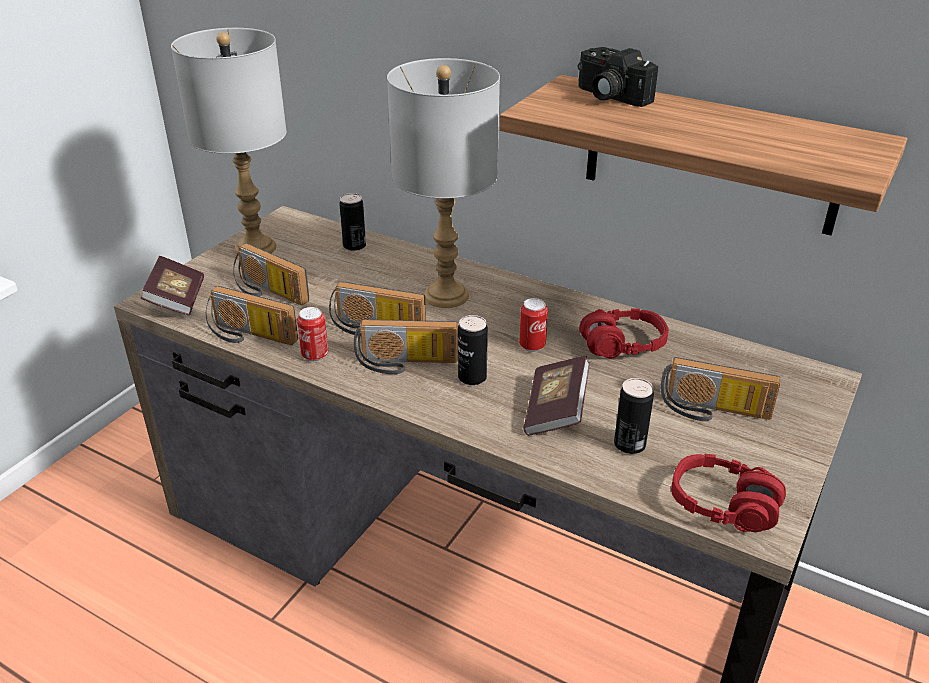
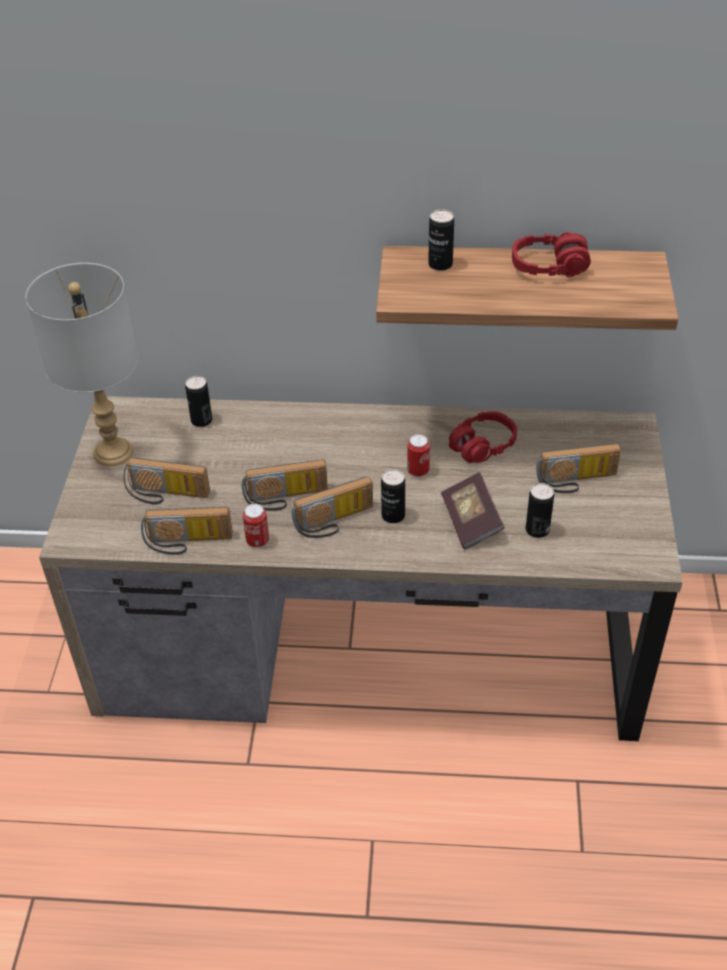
camera: 25 degrees left, 10 degrees up
book [141,256,204,316] -> none
grey table lamp [387,58,500,308] -> none
camera [578,47,658,107] -> can [428,209,454,271]
red headphones [671,454,786,532] -> red headphones moved to [512,232,591,277]

